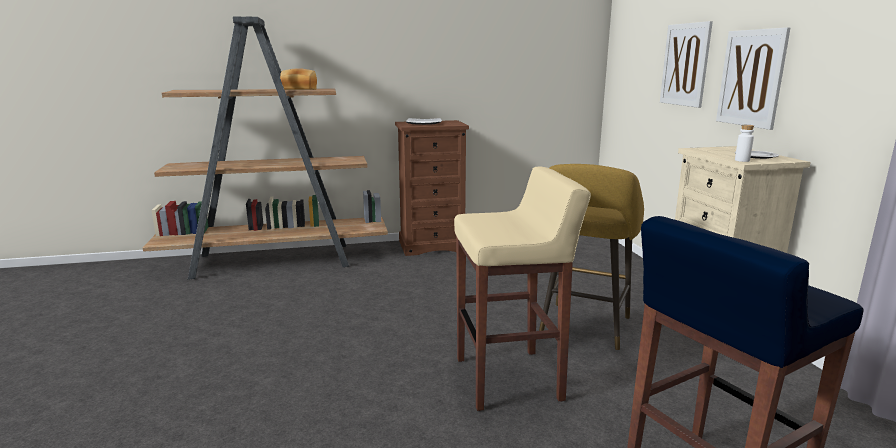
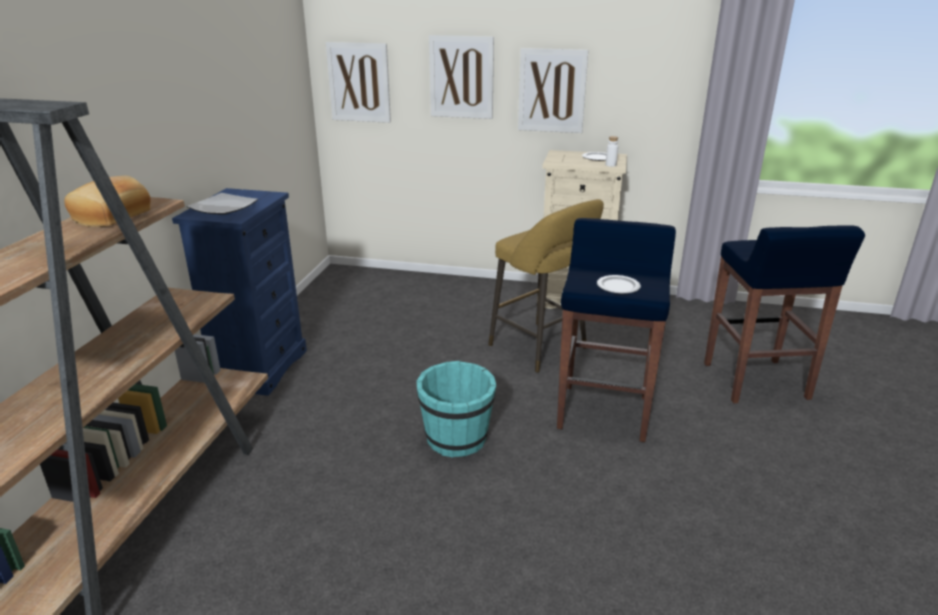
camera: 65 degrees left, 10 degrees up
brown dresser [395,120,469,256] -> blue dresser [172,188,307,396]
beige stool [454,167,591,411] -> blue stool [557,218,676,442]
none -> picture [326,42,391,123]
none -> turquoise bucket [416,361,496,457]
none -> plate [597,275,641,294]

